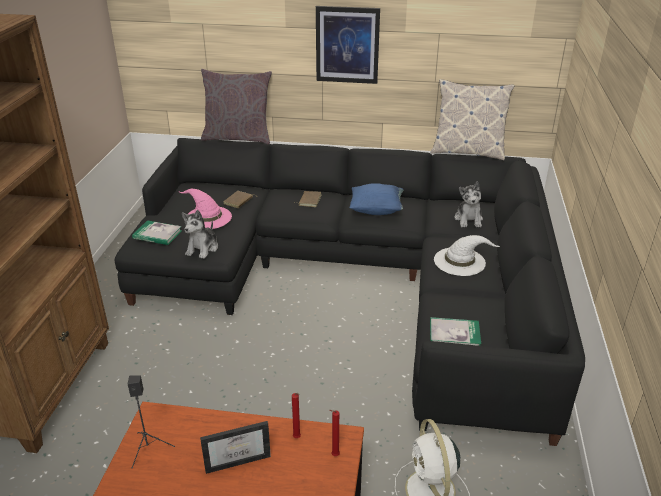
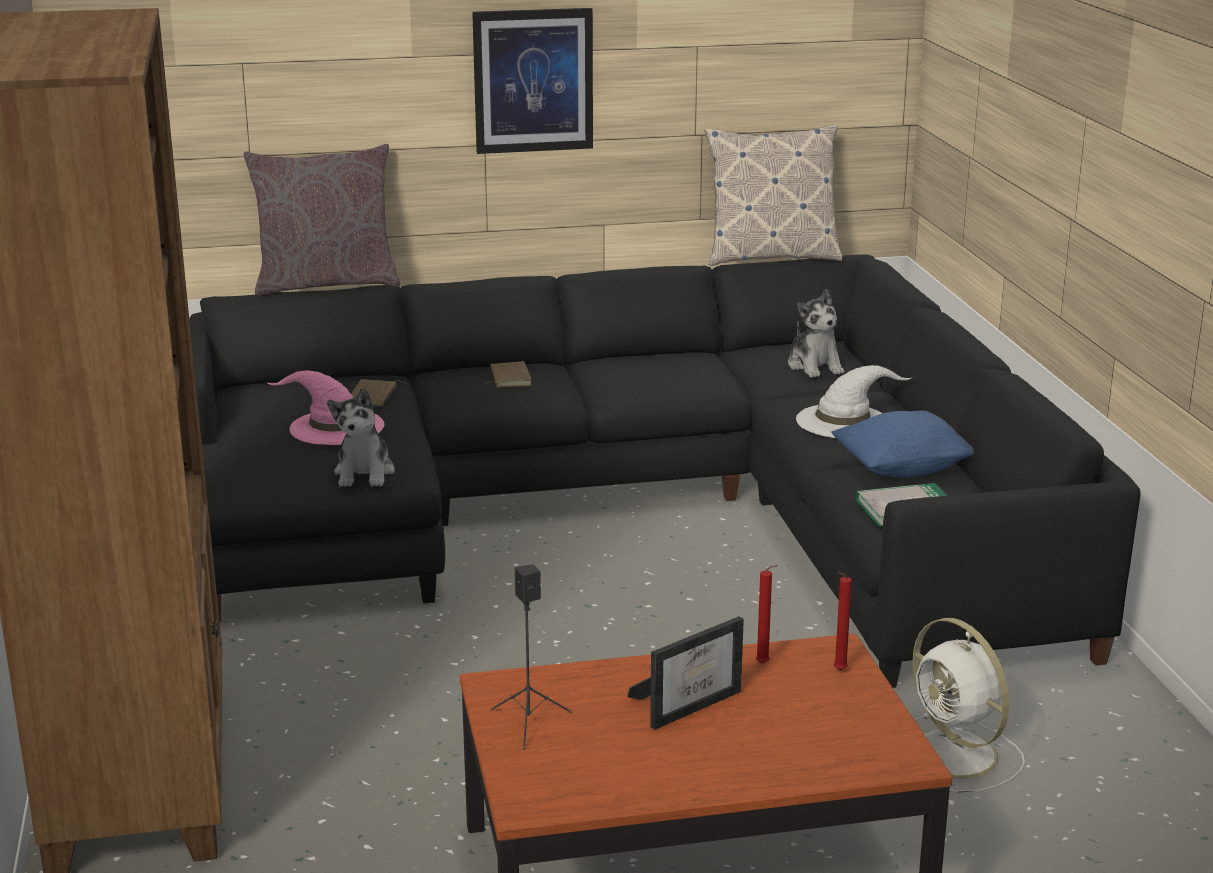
camera: 20 degrees left, 10 degrees down
book [132,220,182,245] -> none
blue pillow [350,183,404,215] -> blue pillow moved to [831,411,974,477]

